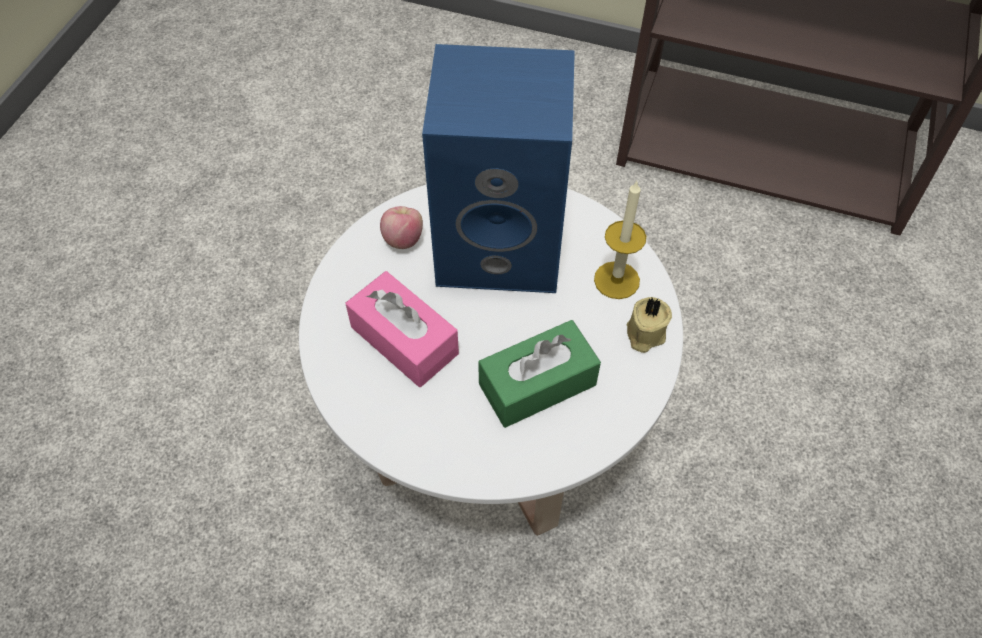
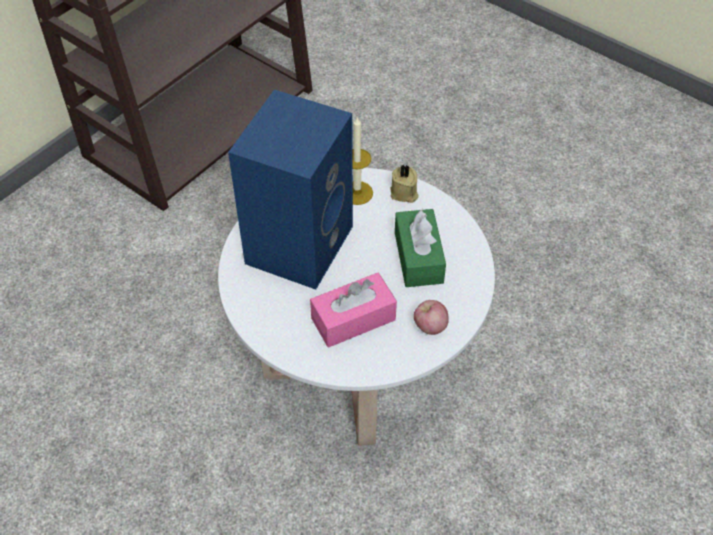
camera: 70 degrees left, 5 degrees down
apple [380,206,423,249] -> apple moved to [414,300,449,335]

